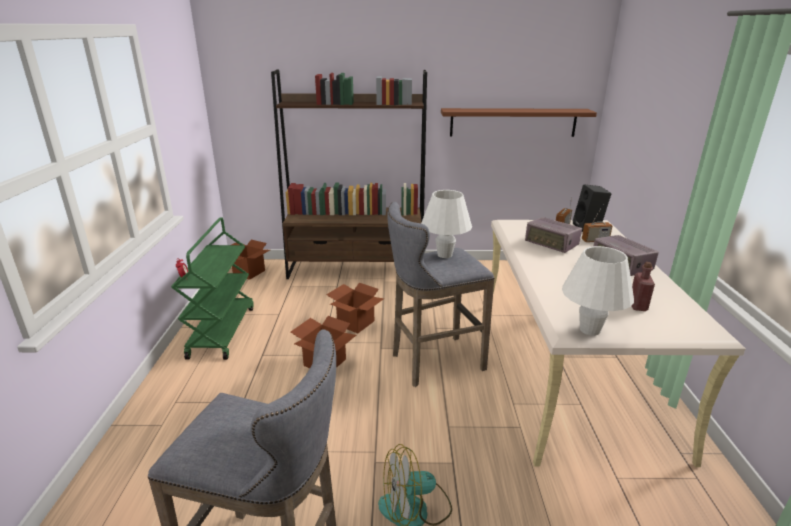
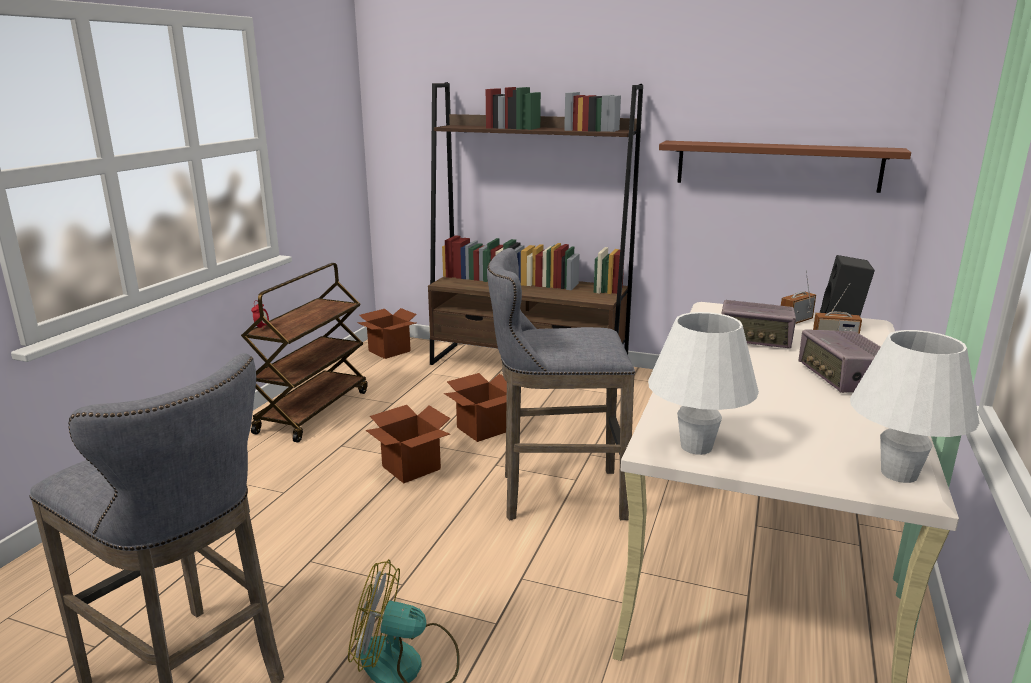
camera: 20 degrees right, 5 degrees down
green cart [171,217,254,360] -> brown cart [241,263,368,443]
white table lamp [421,190,472,258] -> white table lamp moved to [850,330,979,483]
radio [525,217,582,253] -> radio turned 45 degrees counterclockwise [721,300,796,348]
red bottle [632,262,655,311] -> none

